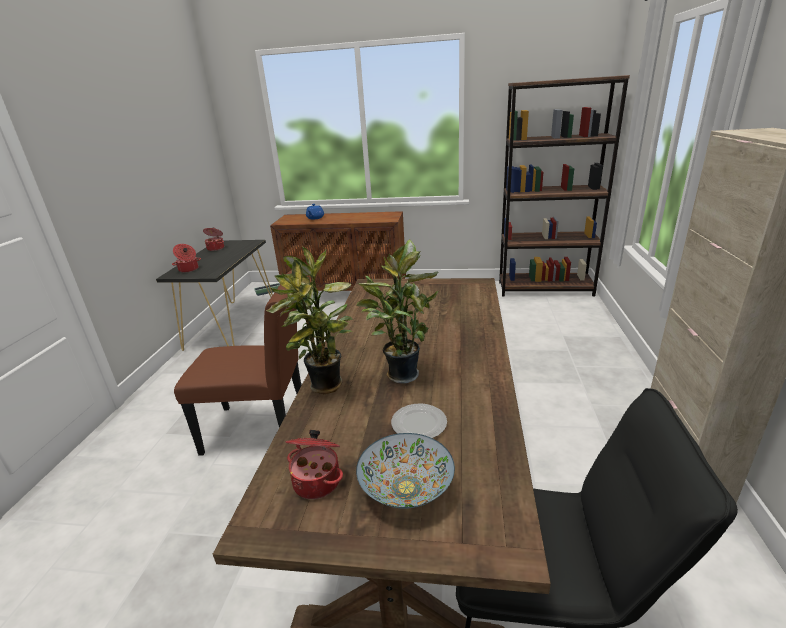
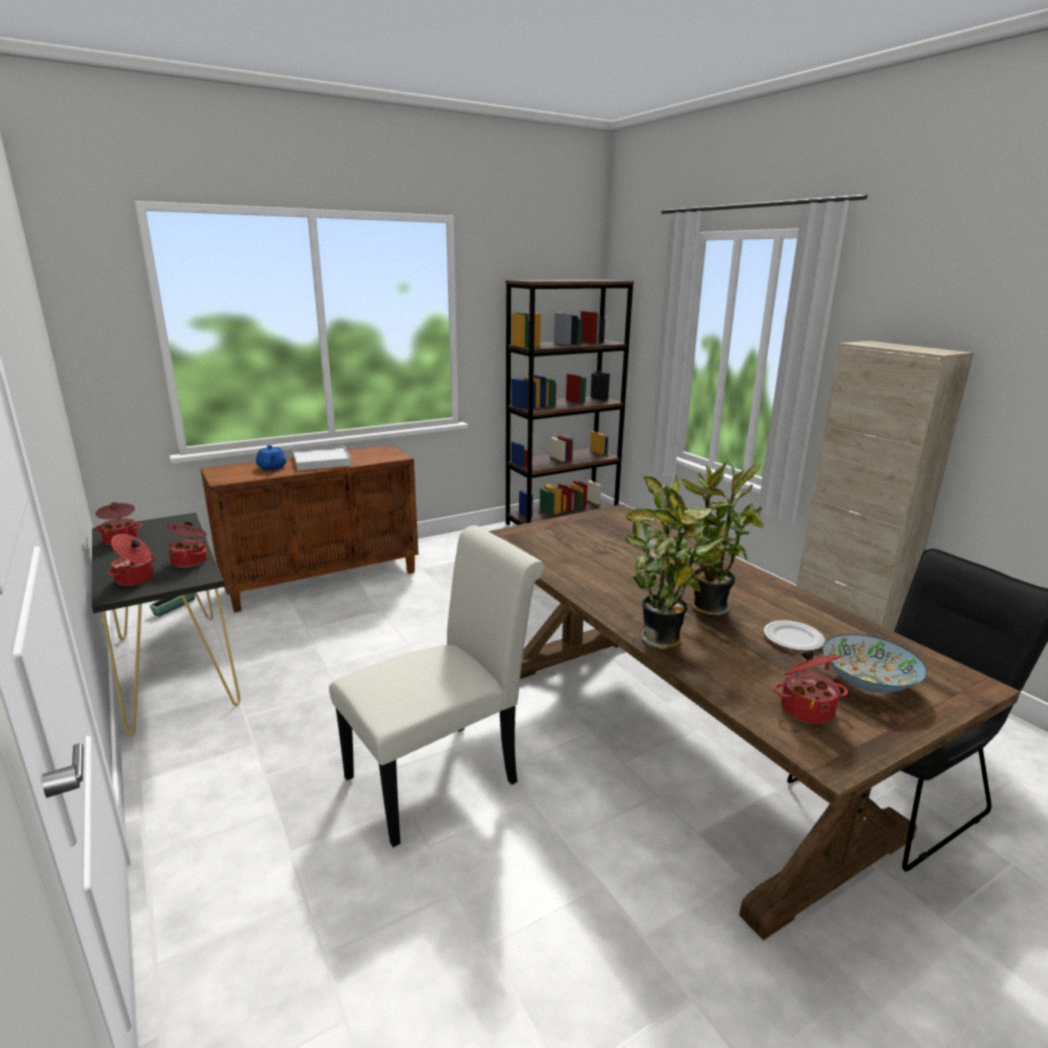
camera: 40 degrees left, 5 degrees down
brown chair [174,270,302,456] -> white chair [329,525,545,847]
none -> cooking pot [166,522,207,568]
none -> white tray [293,445,352,471]

